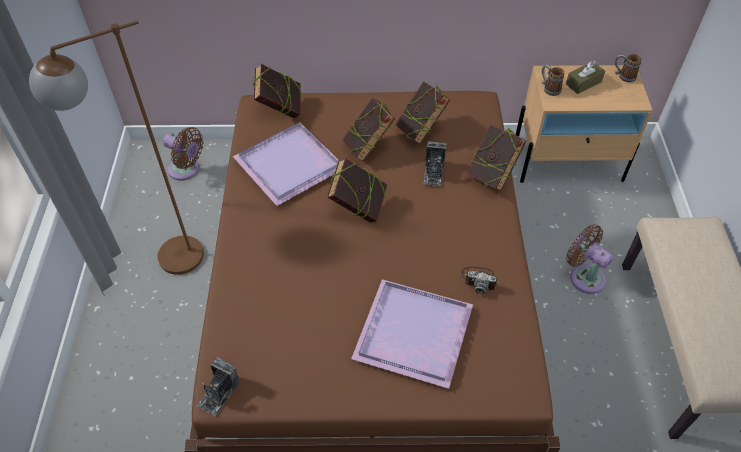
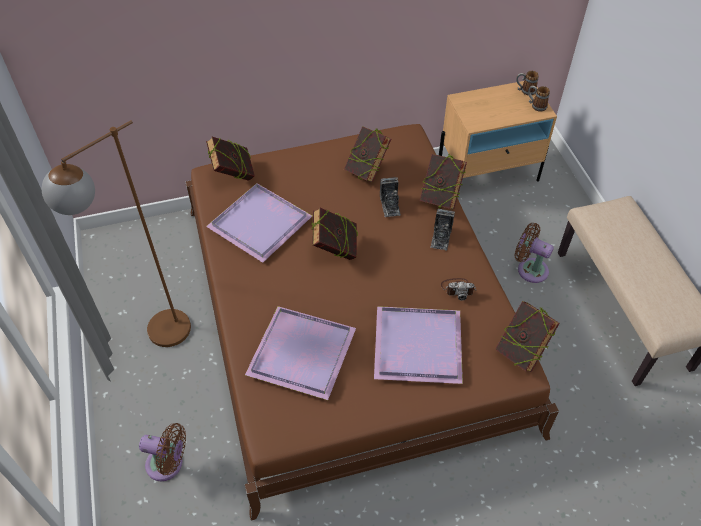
camera: 15 degrees left, 0 degrees up
brown fan [163,127,204,181] -> brown fan moved to [139,423,186,481]
camera [197,357,239,416] -> camera moved to [430,209,455,250]
book [342,98,395,162] -> book moved to [495,301,560,372]
mug [542,65,564,96] -> mug moved to [528,86,550,112]
brown tissue box [566,61,605,94] -> none
none -> purple tray [245,306,356,400]

